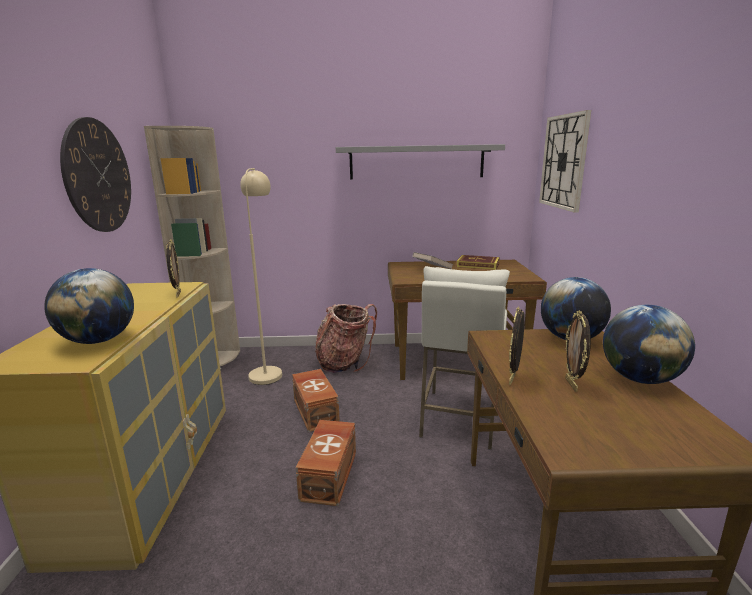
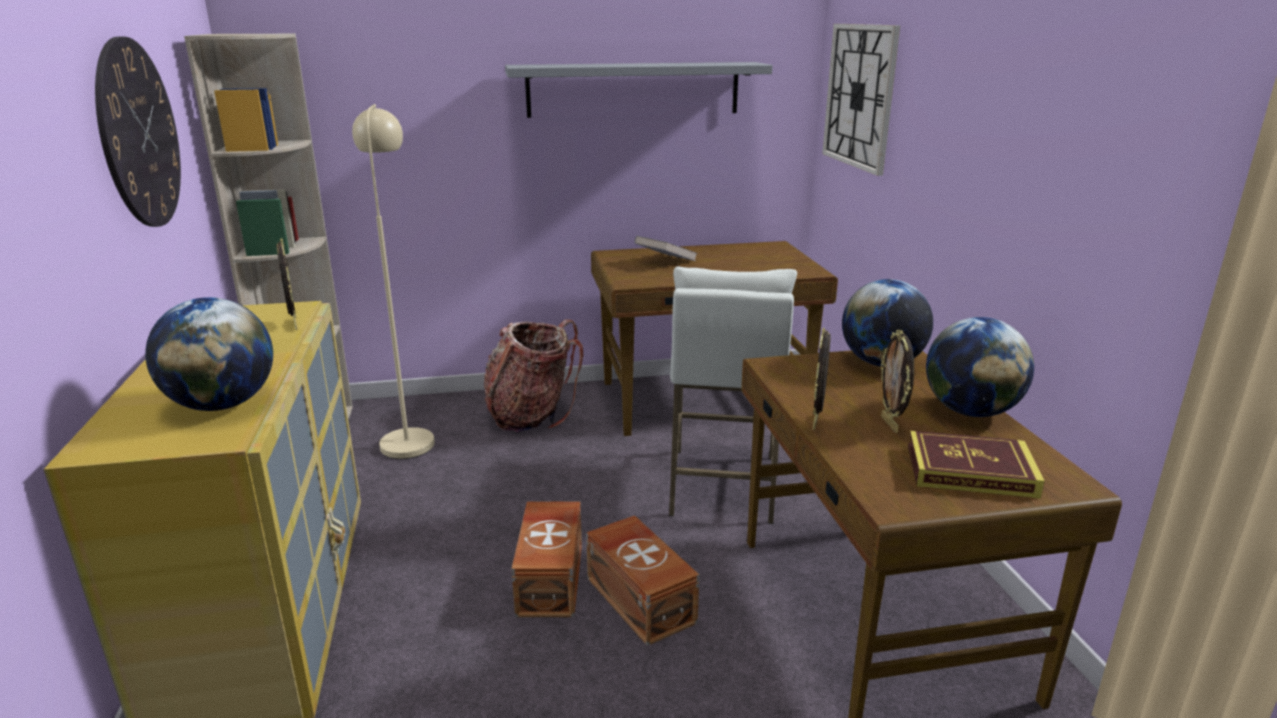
camera: 10 degrees left, 5 degrees up
brown storage box [292,369,340,432] -> brown storage box moved to [586,515,699,646]
book [457,255,500,270] -> book moved to [908,431,1045,499]

